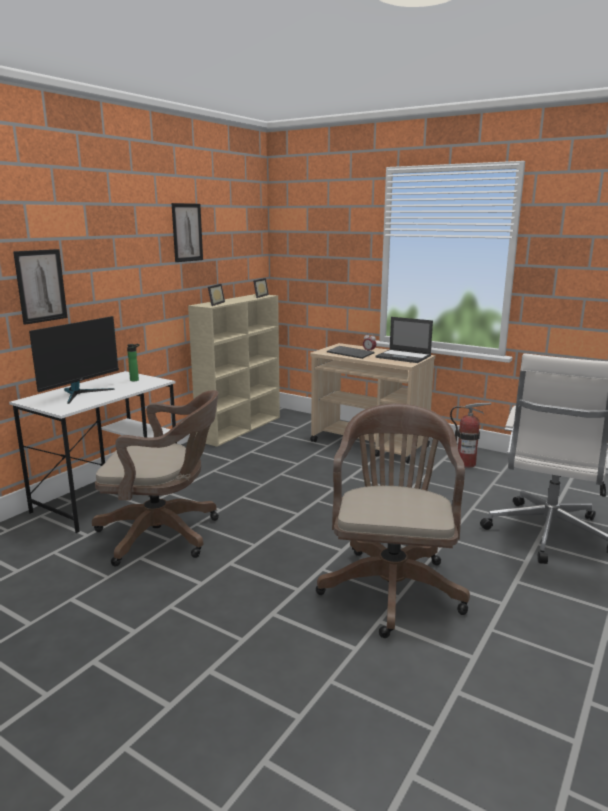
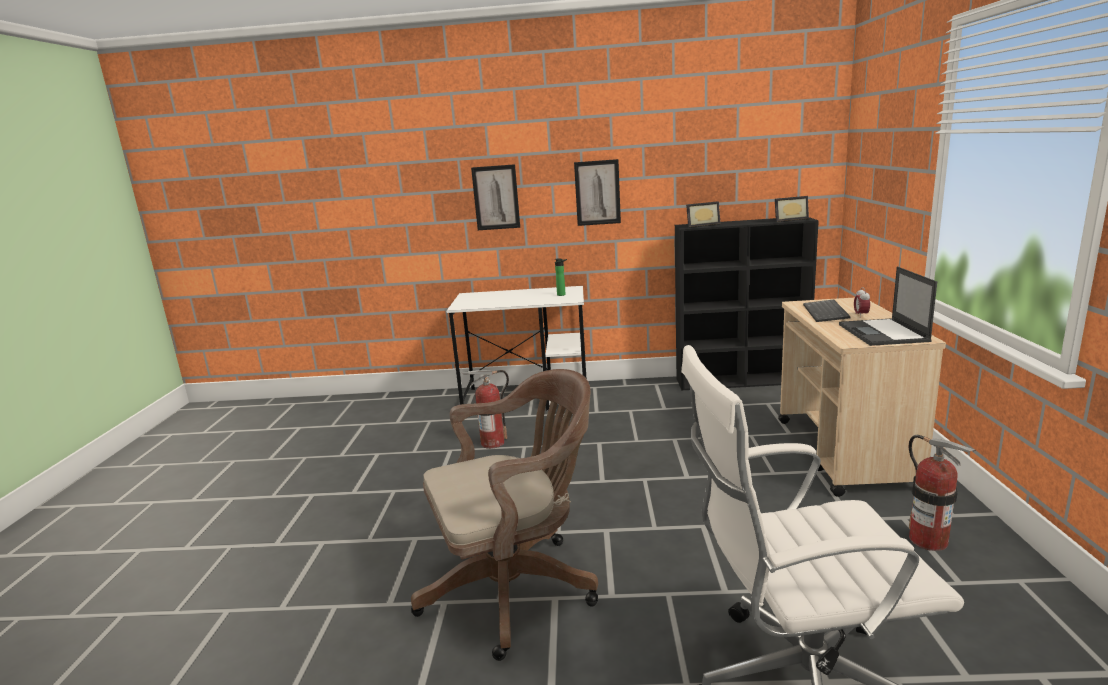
camera: 60 degrees right, 0 degrees up
monitor [29,316,119,404] -> none
brown office chair [92,390,219,566] -> fire extinguisher [461,370,509,449]
picture [172,203,203,262] -> picture moved to [574,159,621,226]
beige bookcase [188,294,280,447] -> black bookcase [675,217,819,390]

